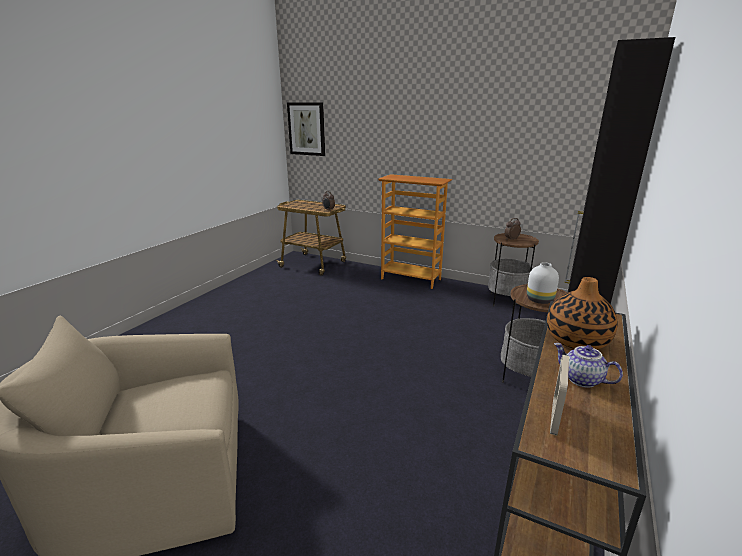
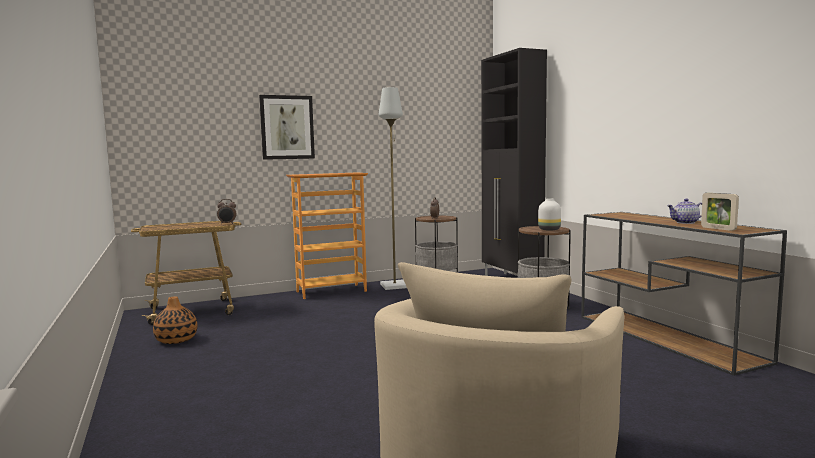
camera: 50 degrees left, 15 degrees down
picture [287,102,325,156] -> picture moved to [259,95,315,160]
vase [547,277,618,350] -> vase moved to [153,296,197,344]
none -> grey floor lamp [379,87,407,290]

